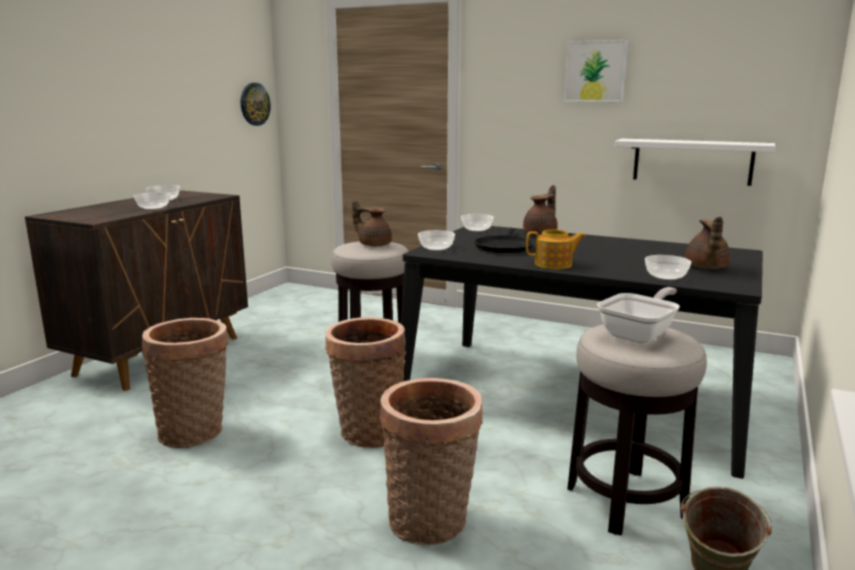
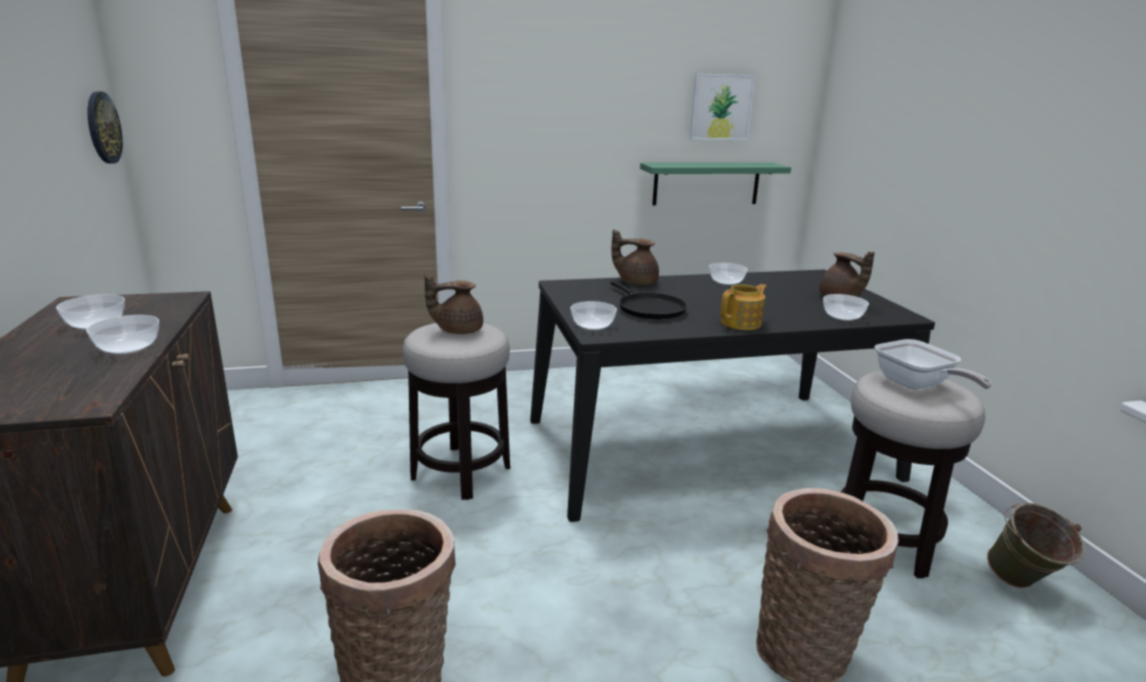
camera: 40 degrees left, 5 degrees up
basket [325,317,406,448] -> none
bowl [461,214,494,231] -> bowl moved to [709,263,748,285]
brown teapot [523,185,558,235] -> brown teapot turned 75 degrees counterclockwise [611,229,659,285]
picture [564,40,627,102] -> picture moved to [690,73,756,140]
frying pan [597,287,680,344] -> frying pan turned 150 degrees clockwise [875,339,992,390]
white shelf [615,139,775,186] -> green shelf [640,163,791,205]

